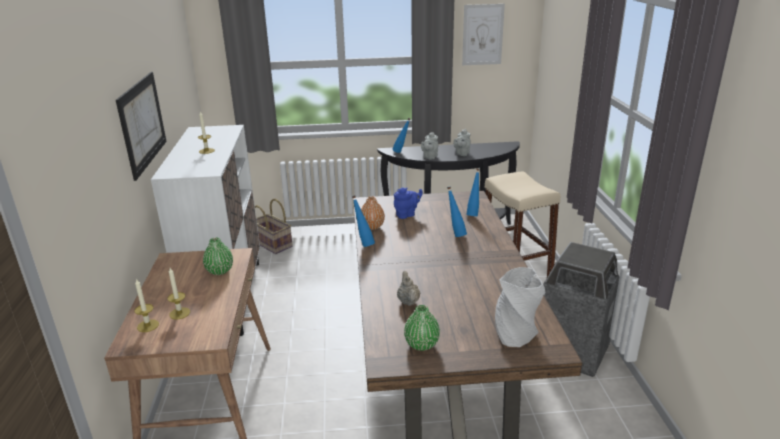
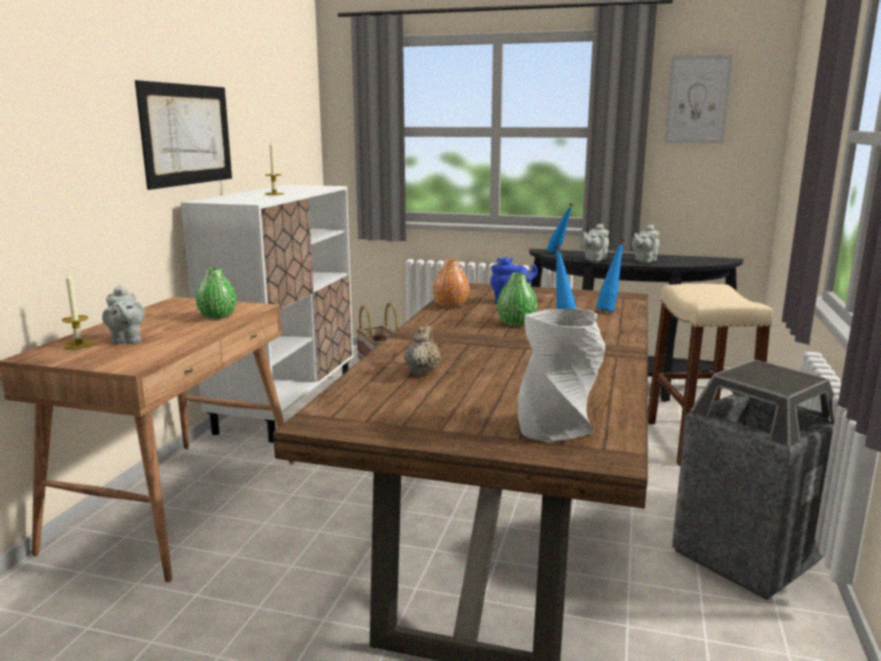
camera: 20 degrees right, 10 degrees down
candle [167,268,190,319] -> grey teapot [102,285,144,344]
blue bottle [352,195,375,247] -> none
green vase [404,305,440,351] -> green vase moved to [497,273,537,326]

